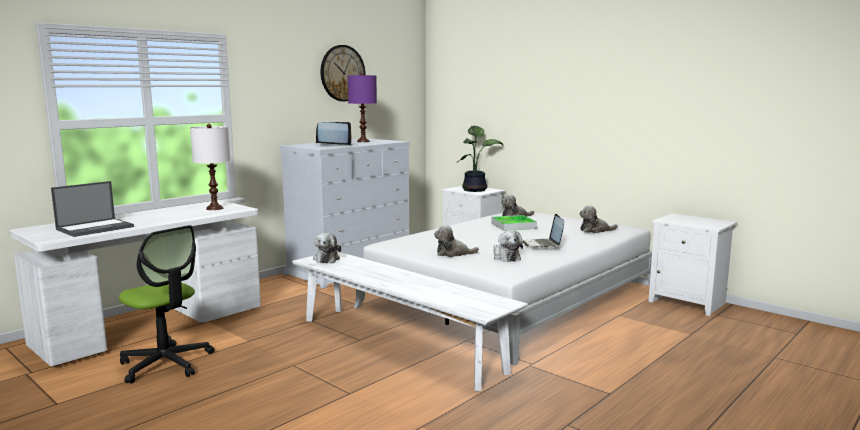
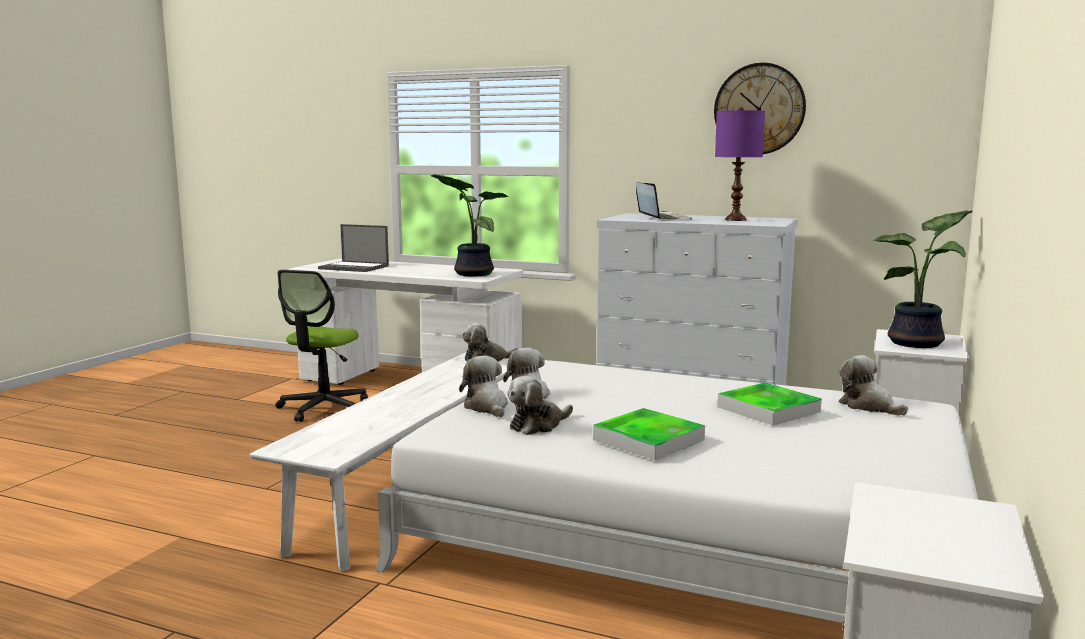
camera: 70 degrees right, 0 degrees up
white table lamp [190,124,230,210] -> potted plant [431,174,509,277]
laptop [522,214,564,248] -> tray [593,408,705,460]
plush toy [579,205,618,233] -> plush toy moved to [459,356,508,417]

